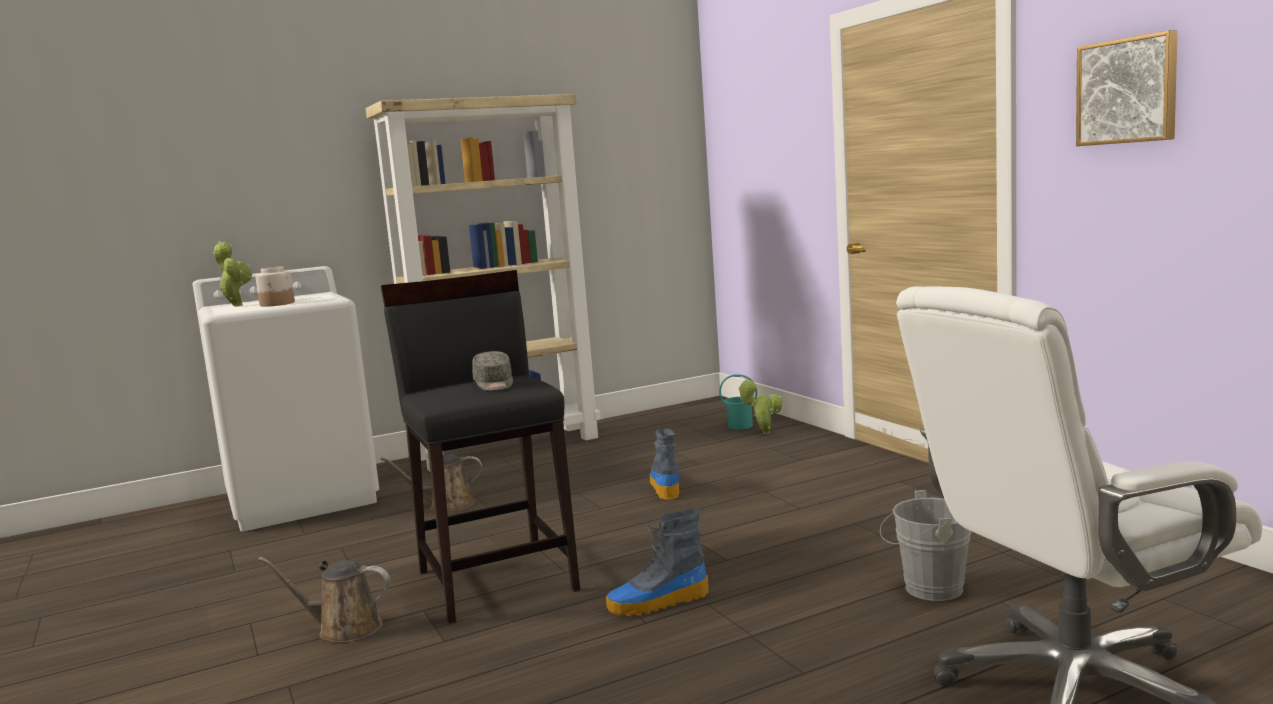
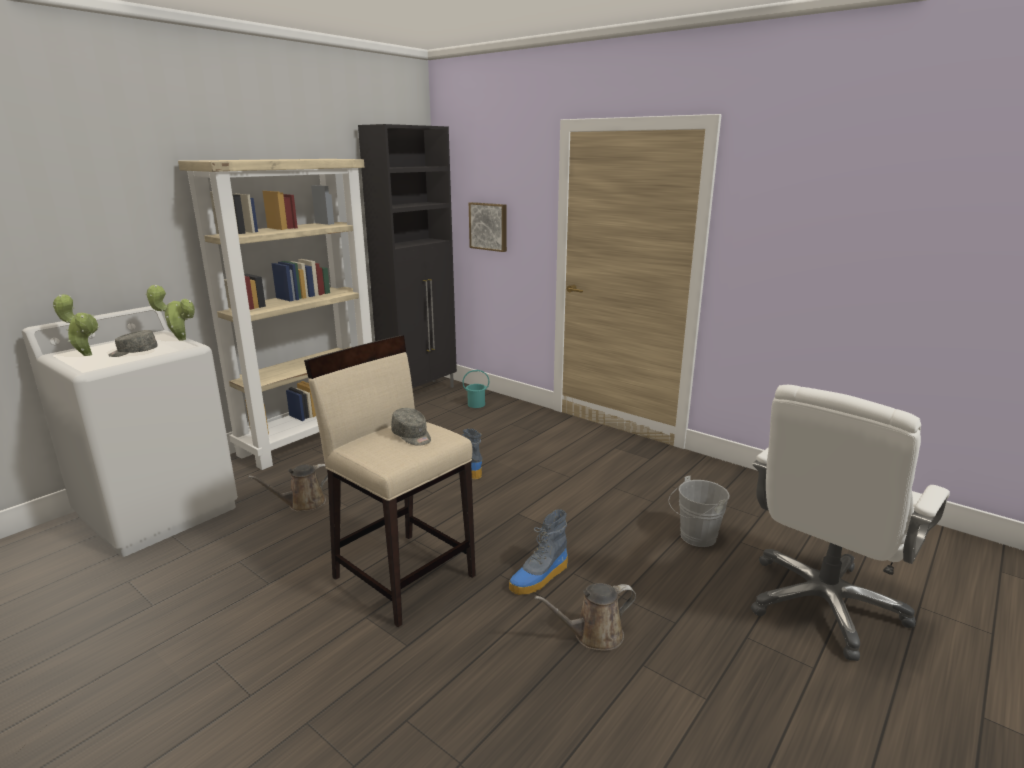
camera: 25 degrees left, 10 degrees up
jar [255,267,295,307] -> grey cap [109,330,158,357]
brown watering can [258,557,391,643] -> brown watering can moved to [534,583,636,651]
black stool [380,270,580,624] -> beige stool [304,335,476,627]
potted plant [738,380,782,434] -> potted plant moved to [145,285,195,341]
picture [1076,30,1178,146] -> picture moved to [469,202,507,252]
none -> black cabinet [358,124,457,388]

